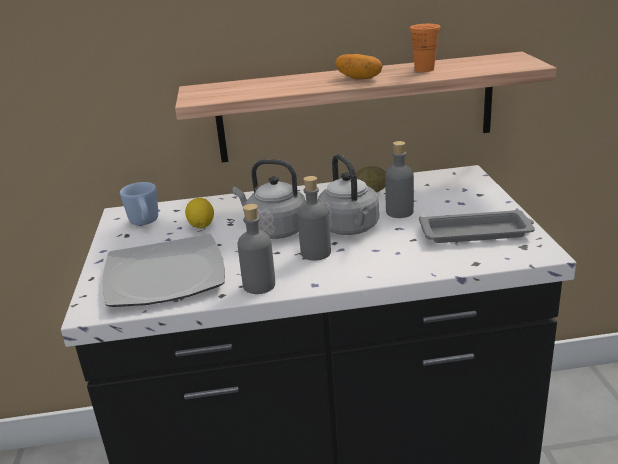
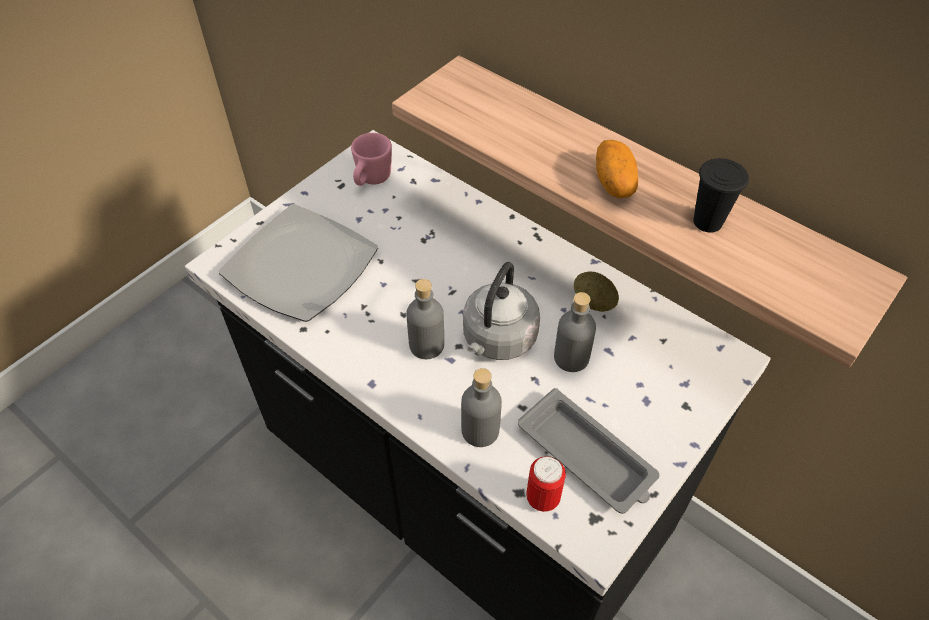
camera: 45 degrees right, 25 degrees up
blue mug [120,182,158,225] -> pink mug [351,133,392,186]
lemon [185,198,214,228] -> none
grey kettle [233,159,306,239] -> none
grey bottle [238,204,275,294] -> grey bottle moved to [461,368,502,447]
orange cup [409,24,441,72] -> black cup [693,158,749,232]
none -> can [526,456,566,512]

